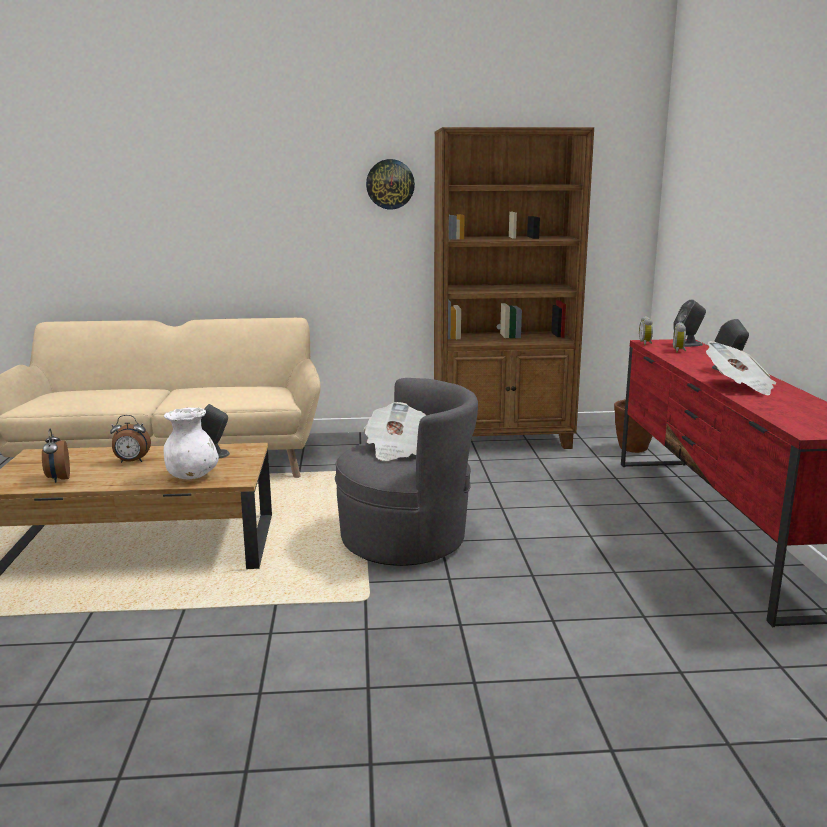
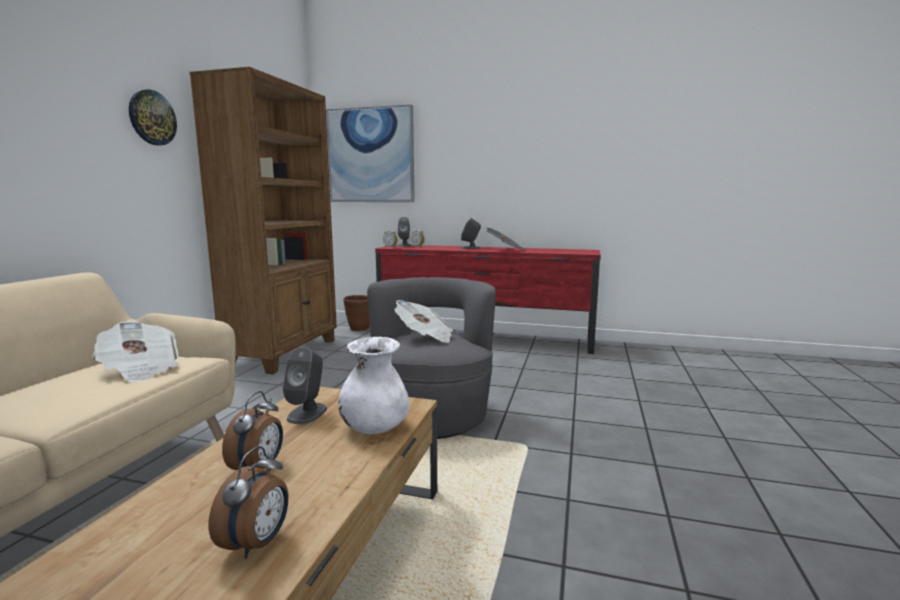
camera: 70 degrees left, 5 degrees down
alarm clock [42,429,70,483] -> alarm clock turned 75 degrees counterclockwise [209,446,288,559]
none -> newspaper [93,321,178,383]
none -> picture [326,104,415,202]

